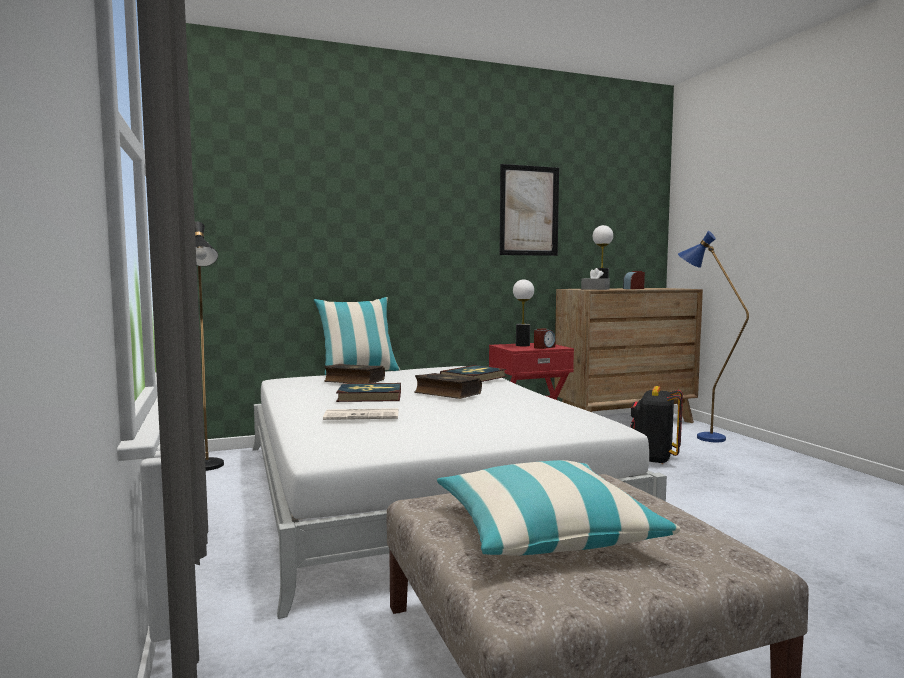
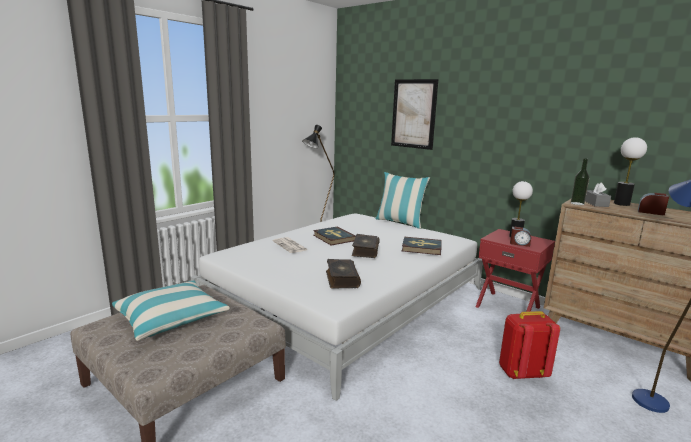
camera: 60 degrees right, 10 degrees up
book [324,364,385,383] -> book moved to [326,259,361,289]
picture [500,164,559,256] -> picture moved to [391,79,439,150]
black backpack [630,386,683,464] -> red backpack [499,311,560,379]
none -> bottle [571,159,589,205]

